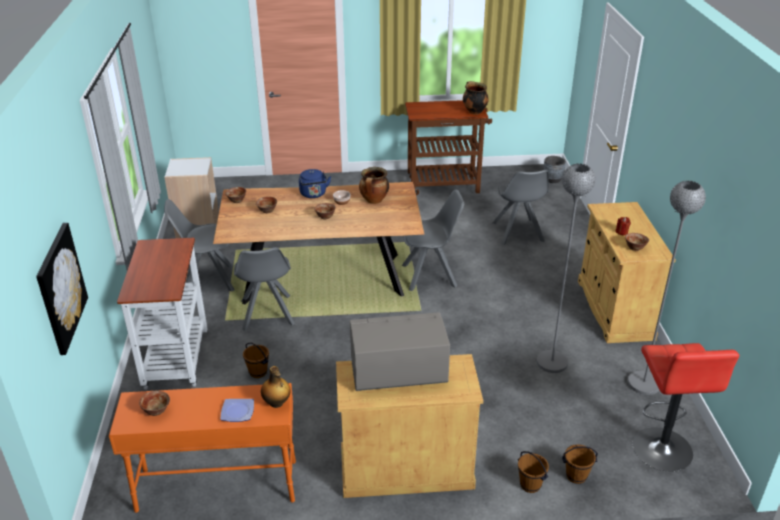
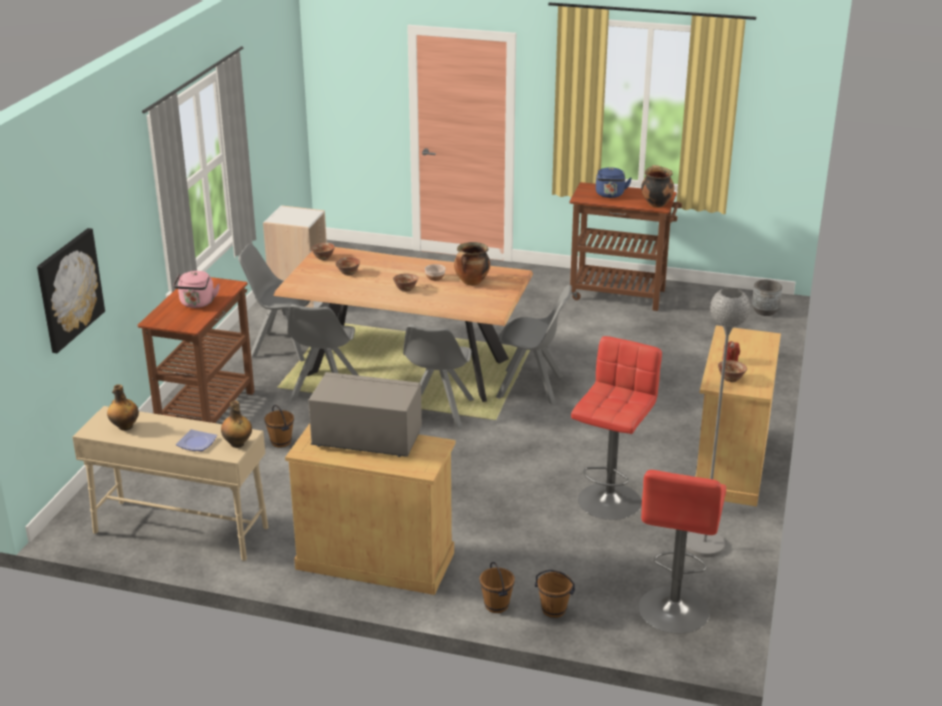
camera: 20 degrees right, 5 degrees down
orange console table [109,383,296,513] -> beige console table [72,406,269,561]
white cart [117,238,207,390] -> brown cart [137,277,254,423]
bowl [139,391,170,416] -> bottle [107,384,139,431]
blue kettle [299,169,331,198] -> blue kettle moved to [596,167,632,198]
grey chair [492,170,549,245] -> grey chair moved to [403,324,474,429]
grey floor lamp [537,163,596,373] -> red stool [571,336,662,520]
none -> pink kettle [173,271,220,308]

